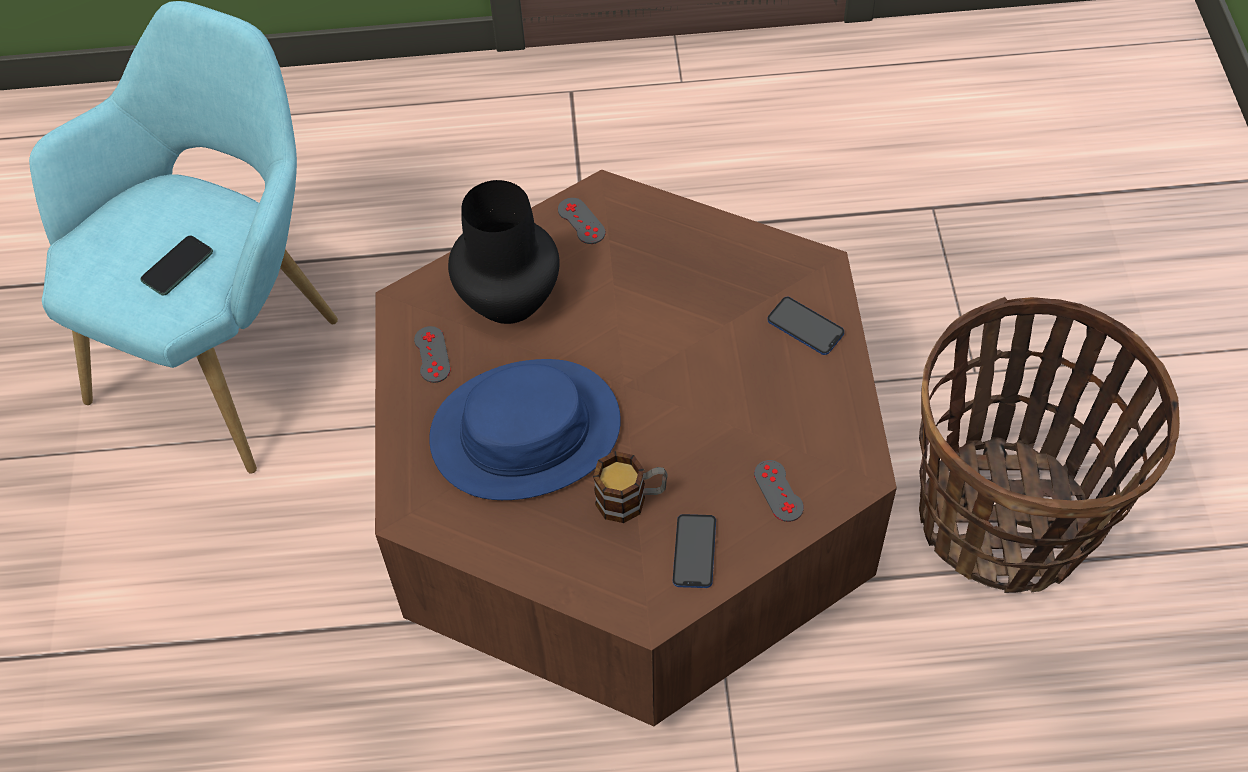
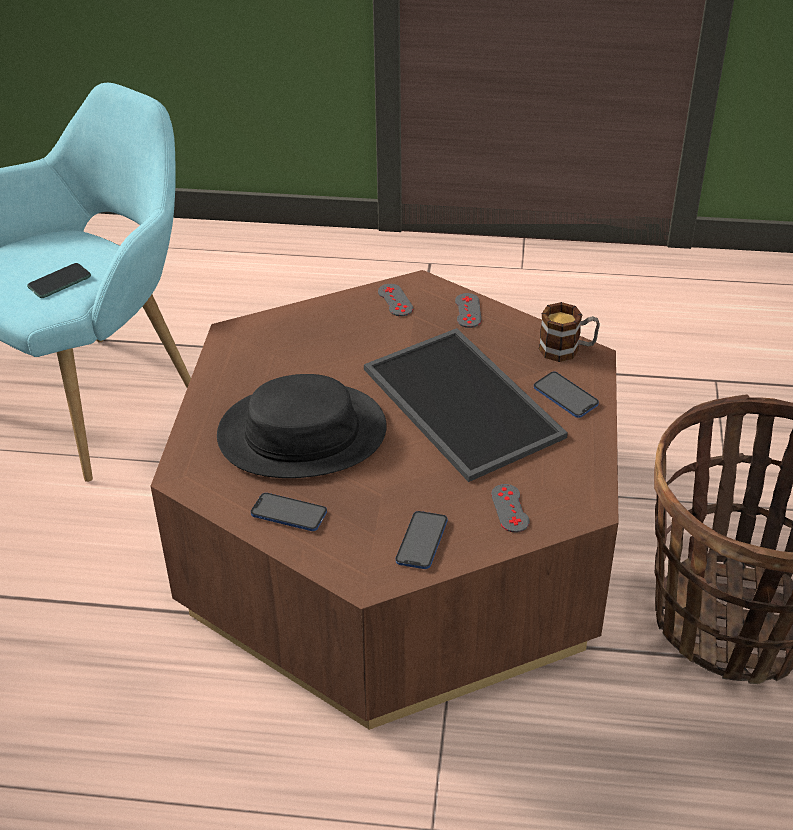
camera: 10 degrees right, 15 degrees down
grey game controller [414,326,450,383] -> grey game controller moved to [455,293,482,328]
blue hat [429,359,621,500] -> black hat [217,374,387,478]
black vase [448,180,560,324] -> none
mug [593,451,667,523] -> mug moved to [539,302,600,362]
none -> phone [251,493,327,531]
none -> tray [364,328,568,482]

